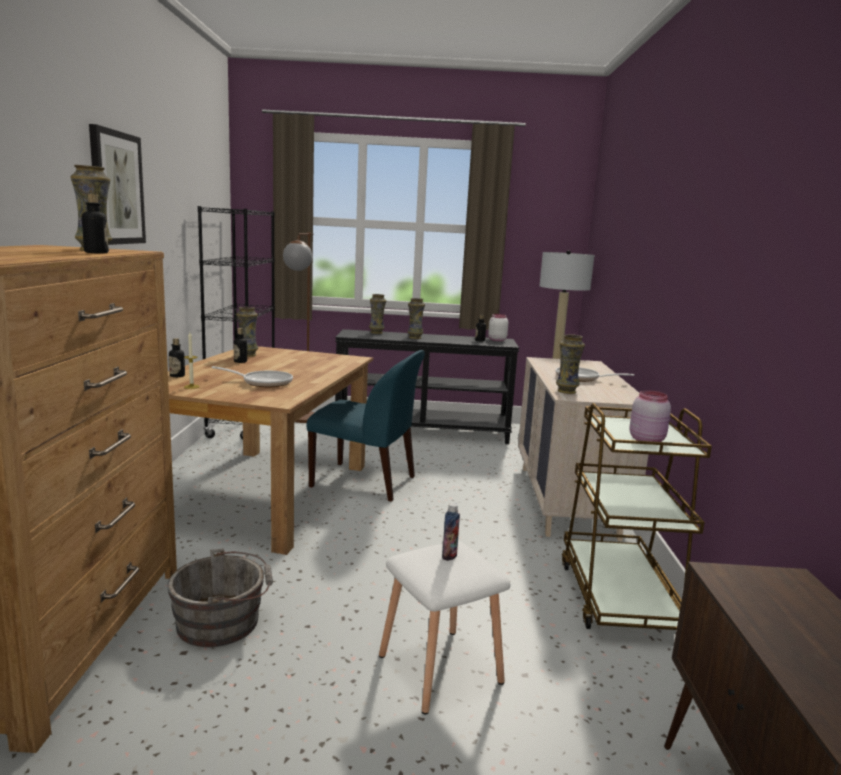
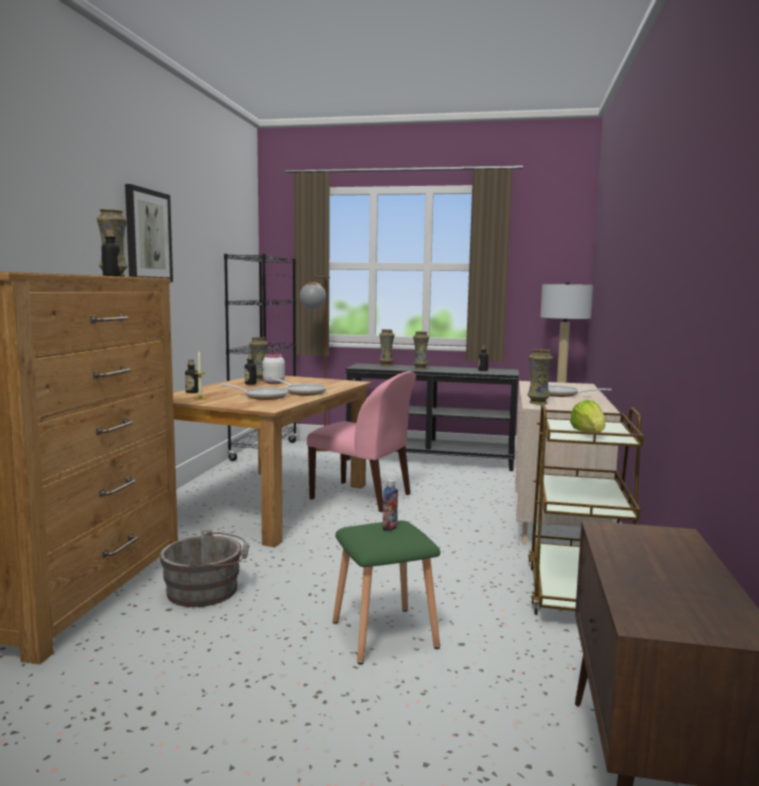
camera: 10 degrees right, 5 degrees down
blue chair [307,350,425,502] -> pink chair [307,371,416,512]
white stool [379,541,510,715] -> green stool [333,521,440,665]
white jar [488,314,508,341] -> white jar moved to [263,353,285,384]
pink jar [629,390,671,442] -> lettuce [570,400,606,432]
none -> frying pan [272,378,326,395]

